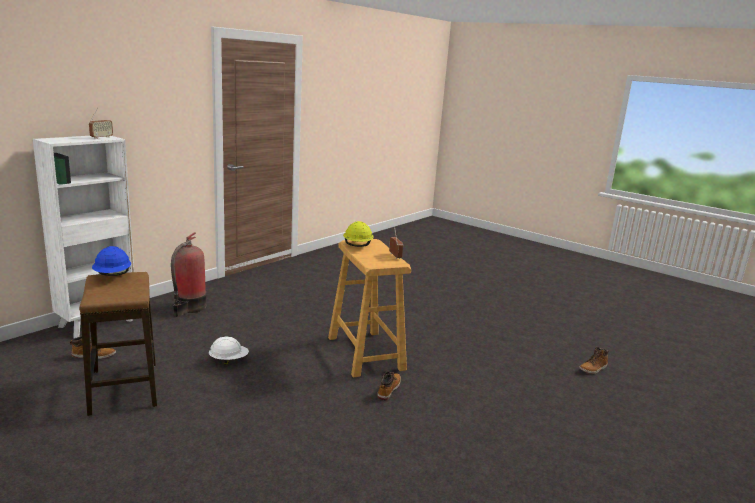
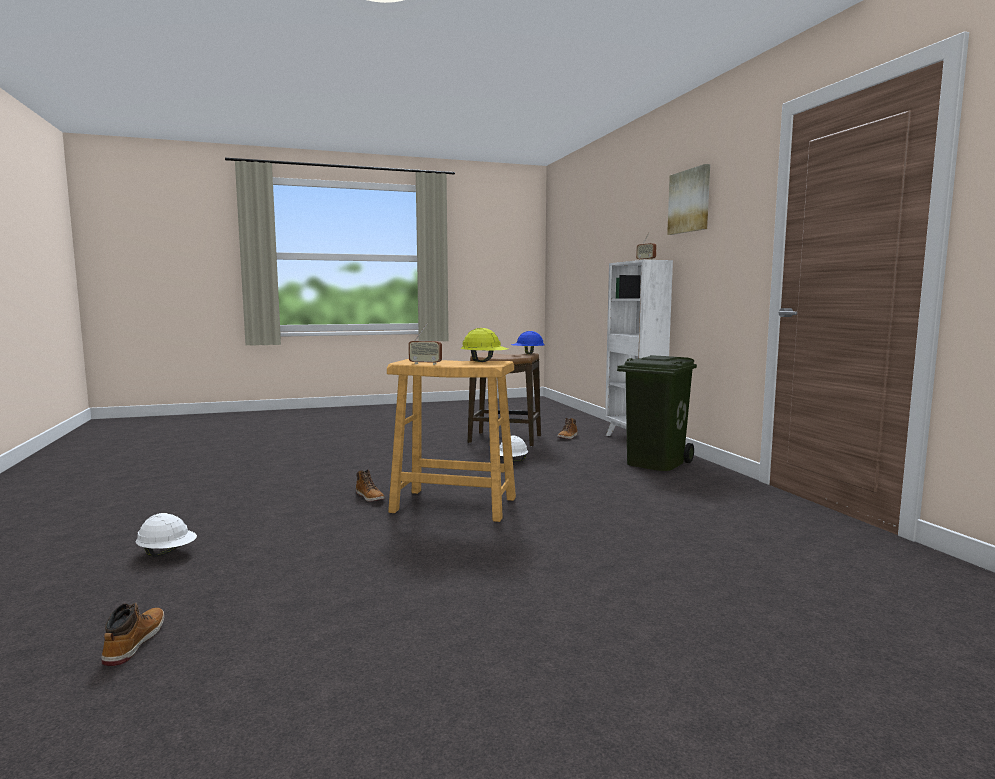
camera: 125 degrees right, 10 degrees down
fire extinguisher [171,232,207,317] -> green trash can [617,355,697,471]
none -> white hard hat [135,513,197,557]
none -> picture [667,164,710,235]

